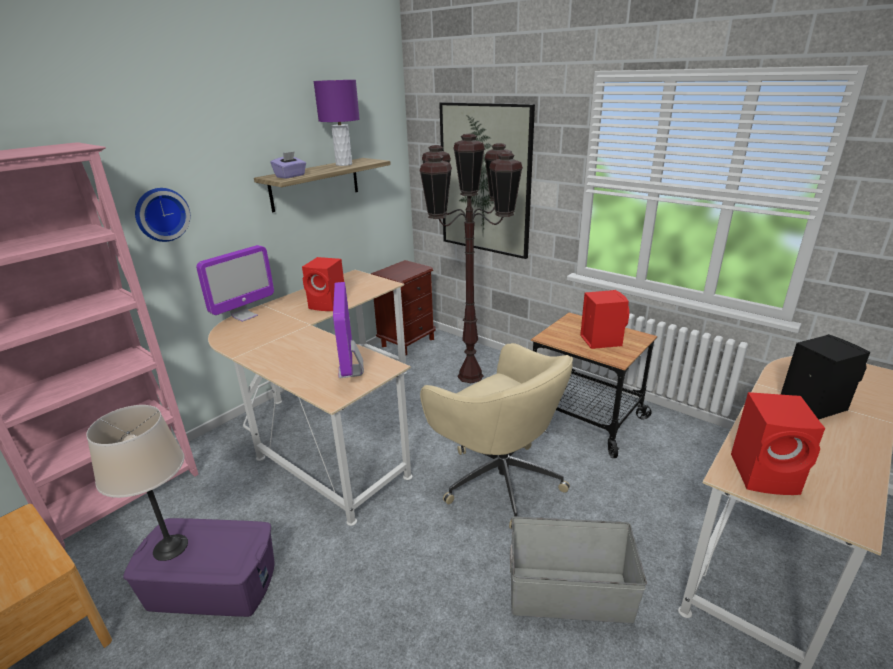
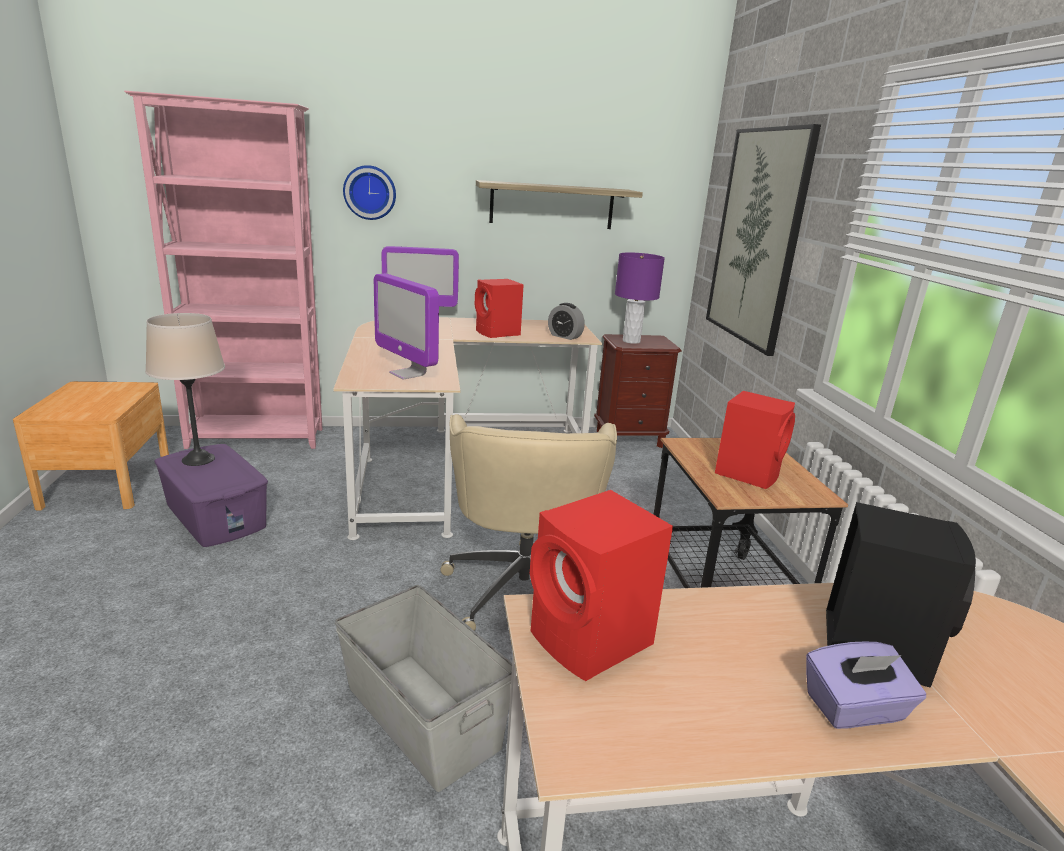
camera: 40 degrees right, 5 degrees down
purple tissue box [271,151,306,179] -> purple tissue box moved to [806,642,926,729]
purple table lamp [314,80,359,166] -> purple table lamp moved to [615,253,665,344]
monitor [333,282,364,378] -> monitor turned 75 degrees counterclockwise [374,274,439,380]
brown floor lamp [420,134,523,383] -> none
none -> alarm clock [548,303,585,340]

